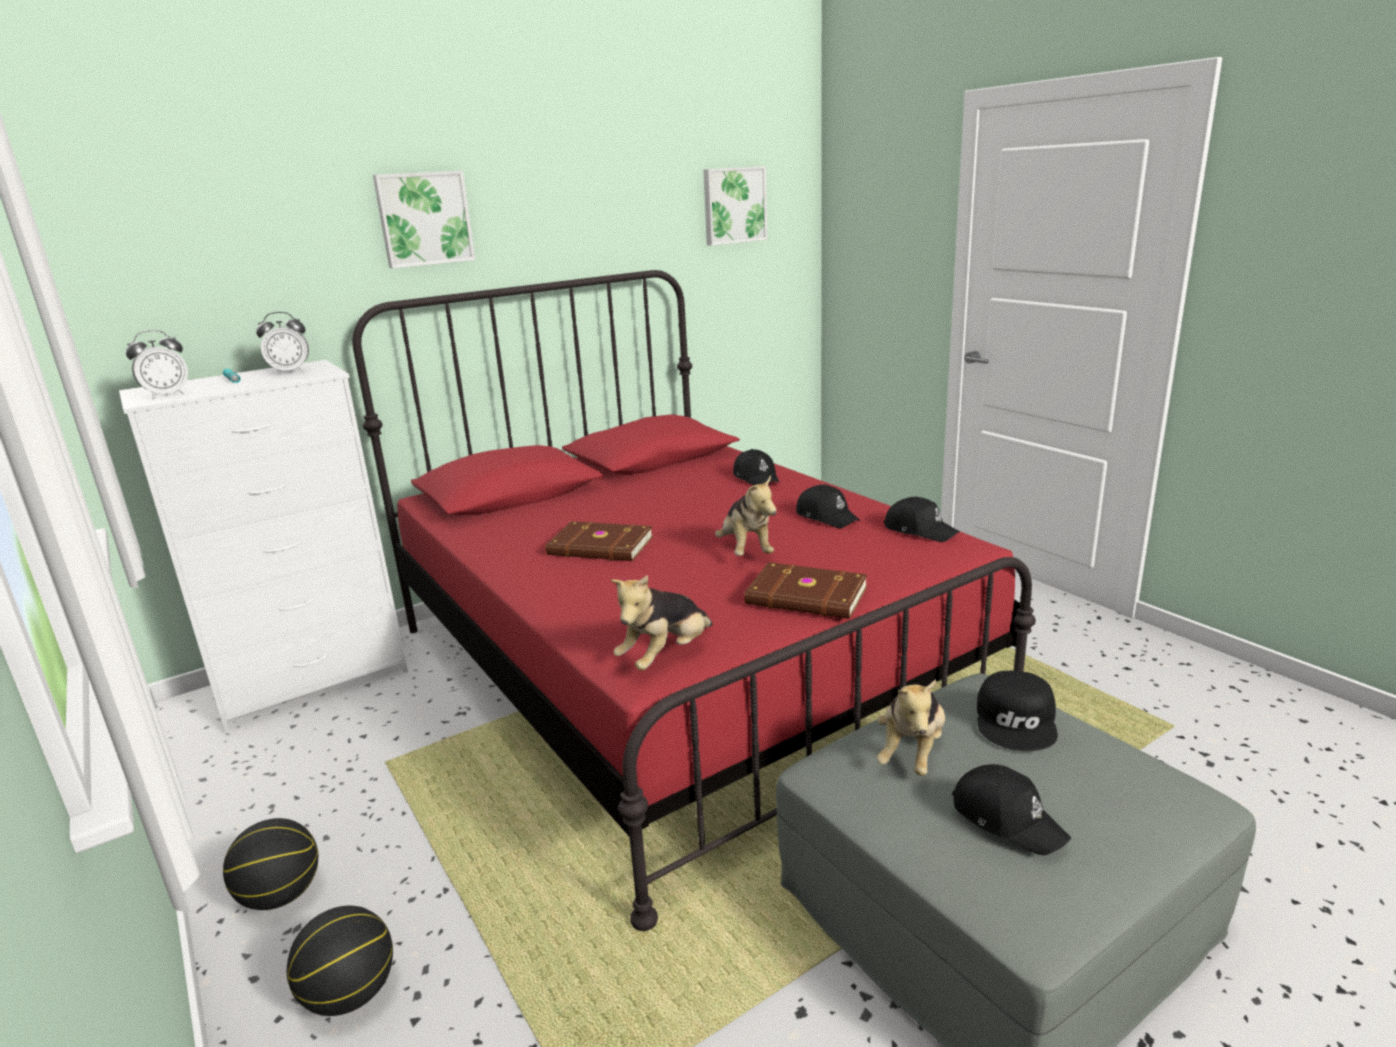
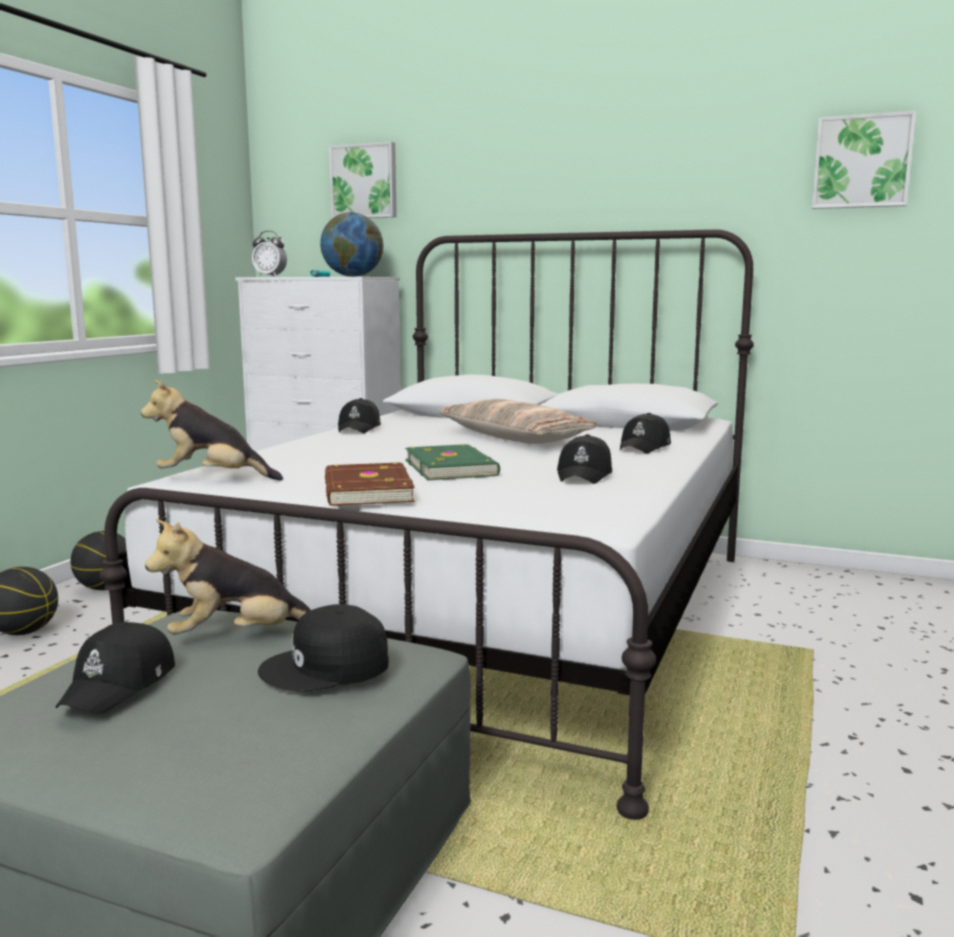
camera: 55 degrees right, 10 degrees down
alarm clock [256,312,309,375] -> globe [320,212,383,277]
red bed [352,270,1036,931] -> white bed [100,229,754,820]
picture [373,171,475,268] -> picture moved to [329,142,397,219]
brown book [546,521,653,561] -> none
plush toy [715,475,777,556] -> green book [405,444,500,480]
black cap [884,497,960,542] -> black cap moved to [338,398,381,433]
none -> pillow [438,399,597,444]

